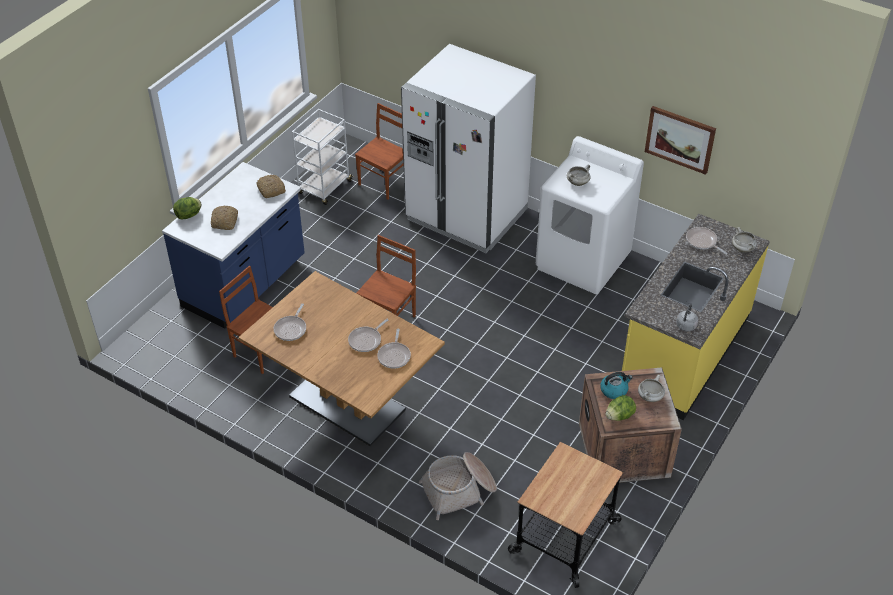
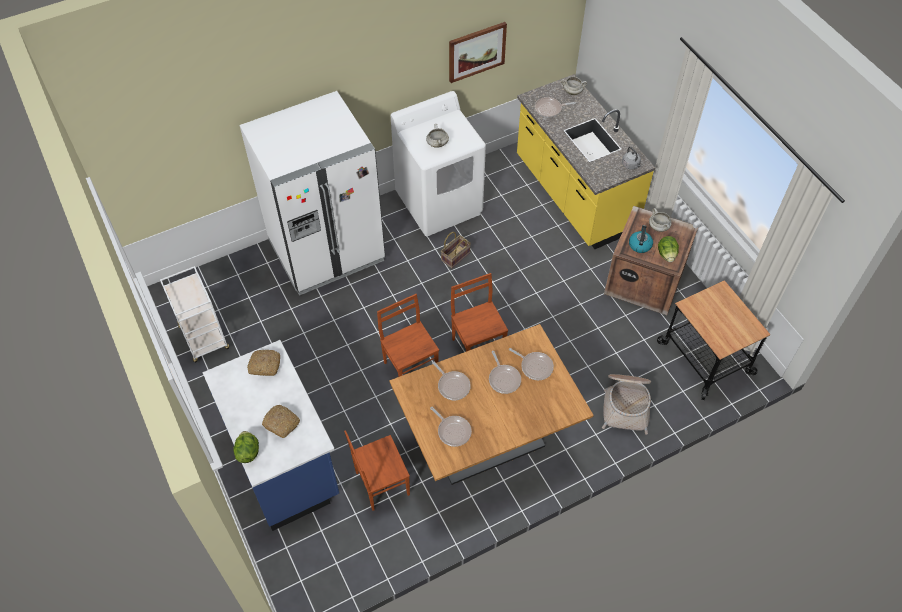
camera: 60 degrees left, 10 degrees up
brown chair [355,103,404,200] -> brown chair moved to [451,273,508,351]
none -> frying pan [432,362,471,400]
none -> basket [441,232,471,269]

